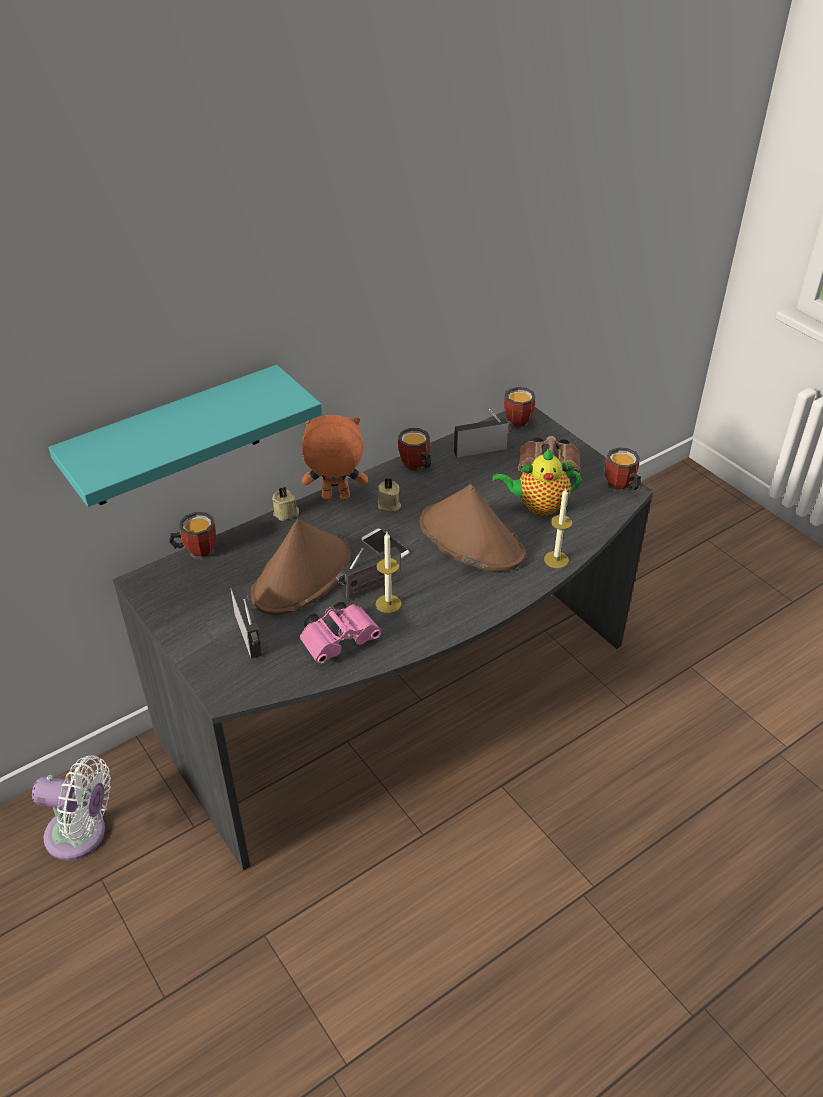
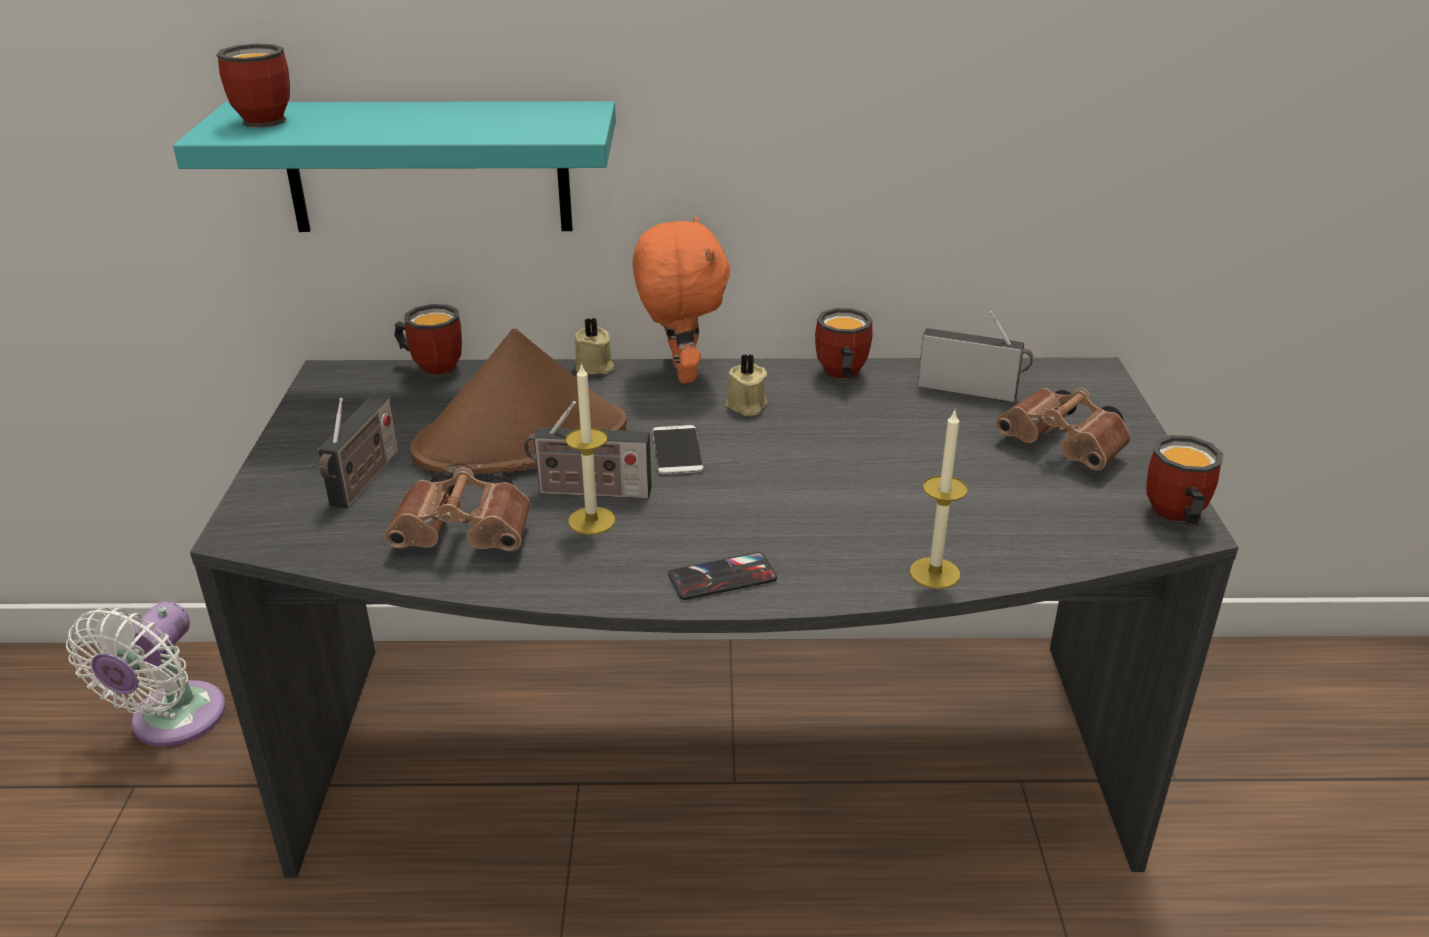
camera: 35 degrees right, 10 degrees down
white fan [32,755,111,861] -> white fan turned 60 degrees clockwise [66,602,226,747]
pink binoculars [300,602,381,664] -> brown binoculars [384,467,531,551]
orange plush toy [302,415,368,499] -> orange plush toy turned 45 degrees clockwise [632,216,730,383]
brown hat [420,484,525,571] -> none
teapot [493,449,581,516] -> none
mug [504,387,535,428] -> mug moved to [216,43,290,128]
none -> phone [668,552,777,600]

